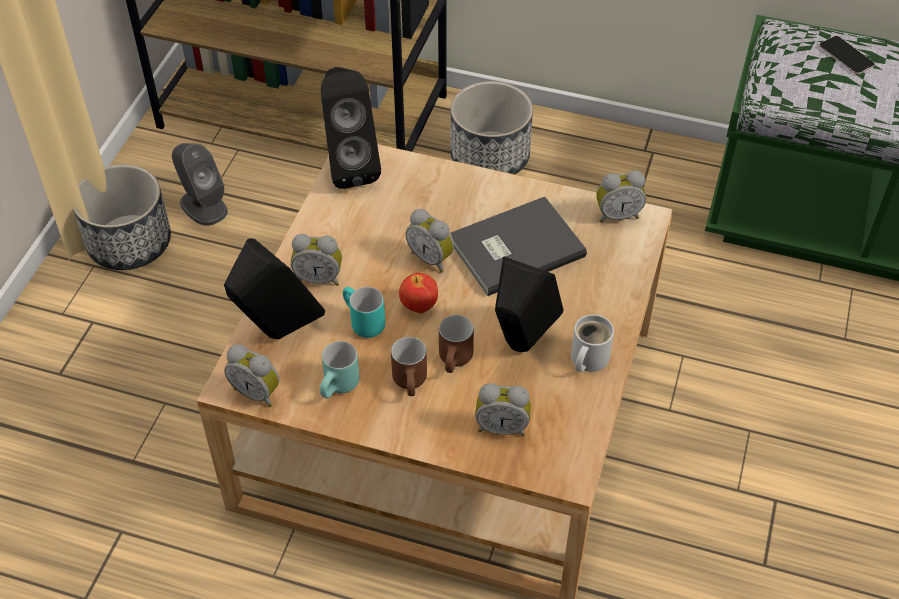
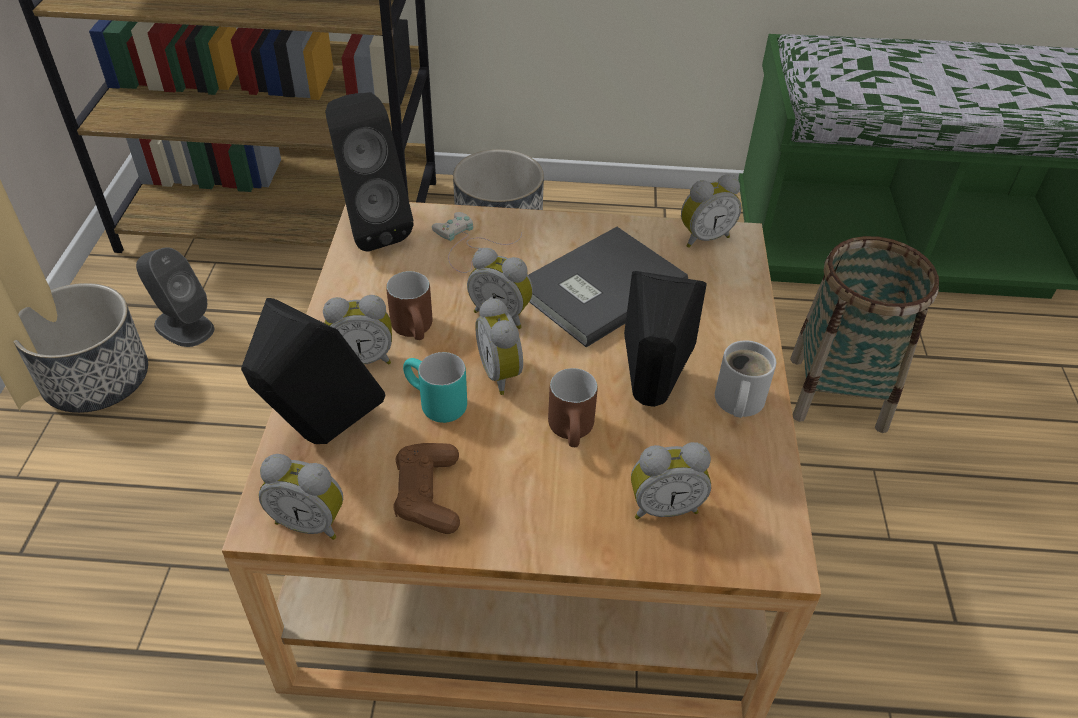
camera: 15 degrees left, 5 degrees down
turquoise mug [320,341,360,398] -> brown game controller [394,443,460,534]
brown mug [391,337,427,396] -> brown mug moved to [386,271,433,340]
apple [399,273,438,314] -> alarm clock [475,297,523,395]
phone [819,36,875,75] -> none
none -> white game controller [432,212,522,273]
none -> basket [790,236,939,433]

